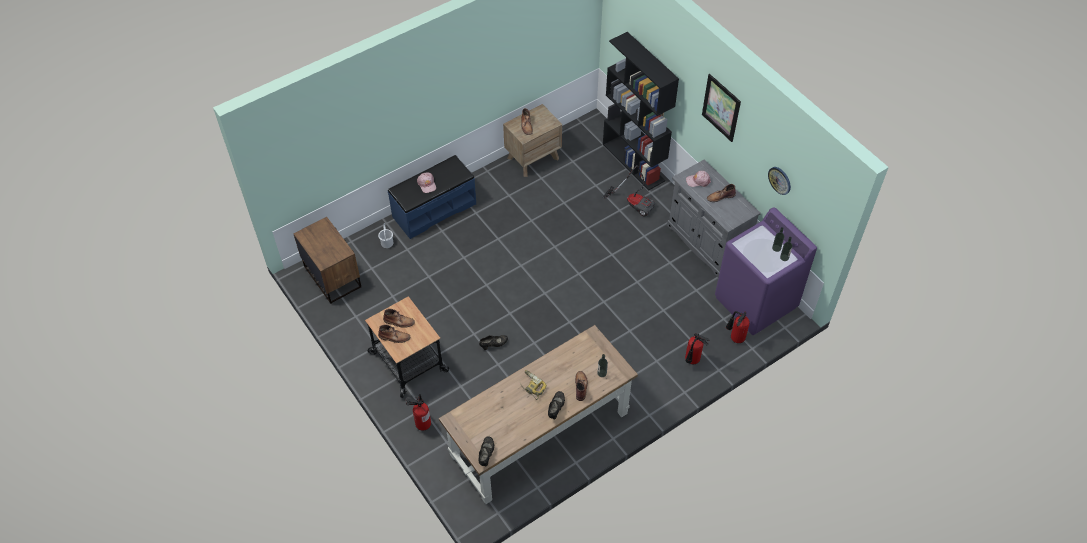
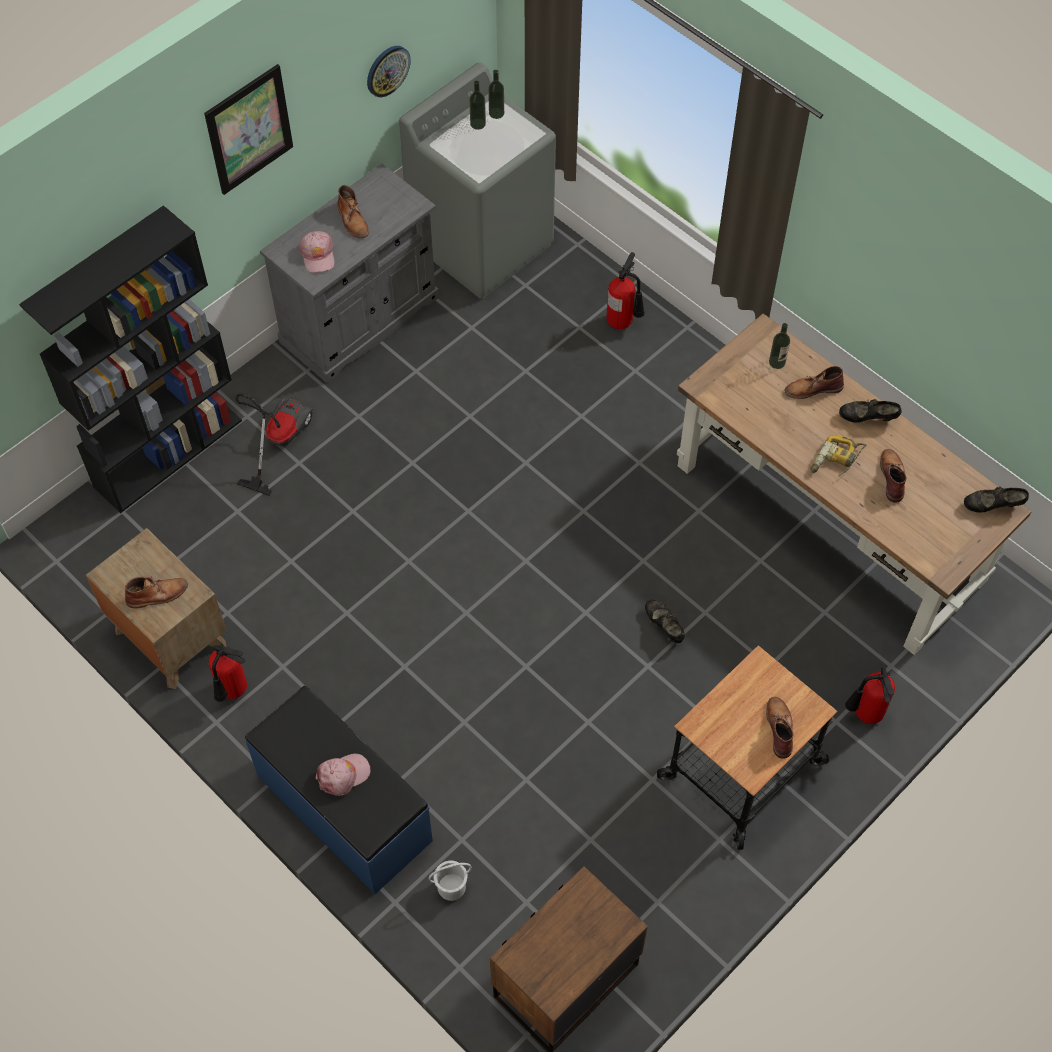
camera: 100 degrees left, 5 degrees up
brown boot [383,309,415,328] -> brown boot moved to [880,449,906,503]
purple washing machine [715,207,817,335] -> grey washing machine [399,62,556,299]
fire extinguisher [726,311,750,343] -> fire extinguisher moved to [209,644,247,702]

